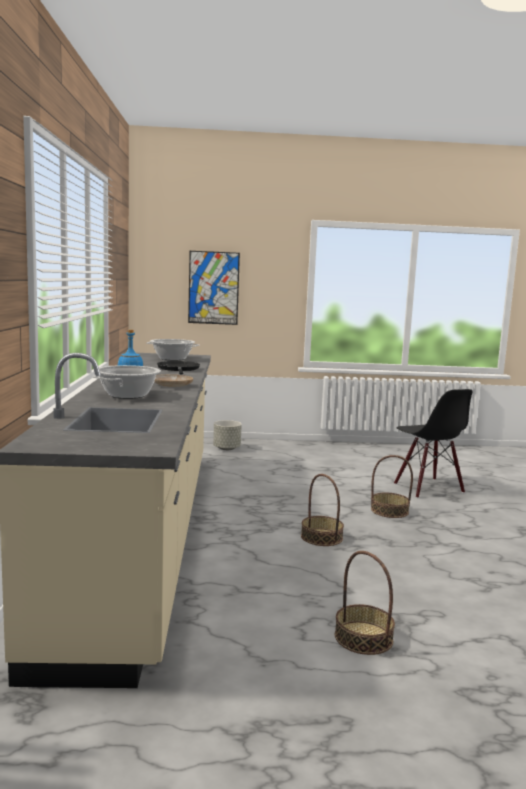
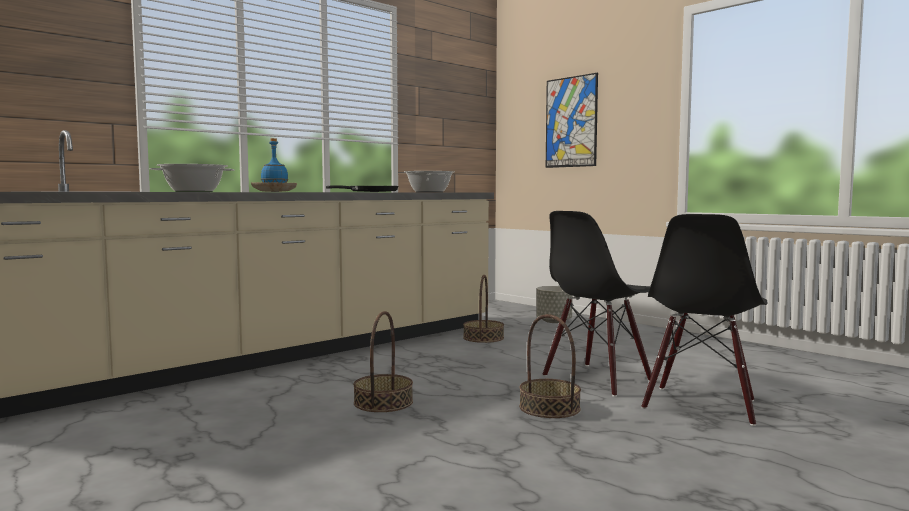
camera: 50 degrees right, 5 degrees down
basket [335,551,395,655] -> basket moved to [463,275,504,343]
none -> black chair [543,211,652,397]

